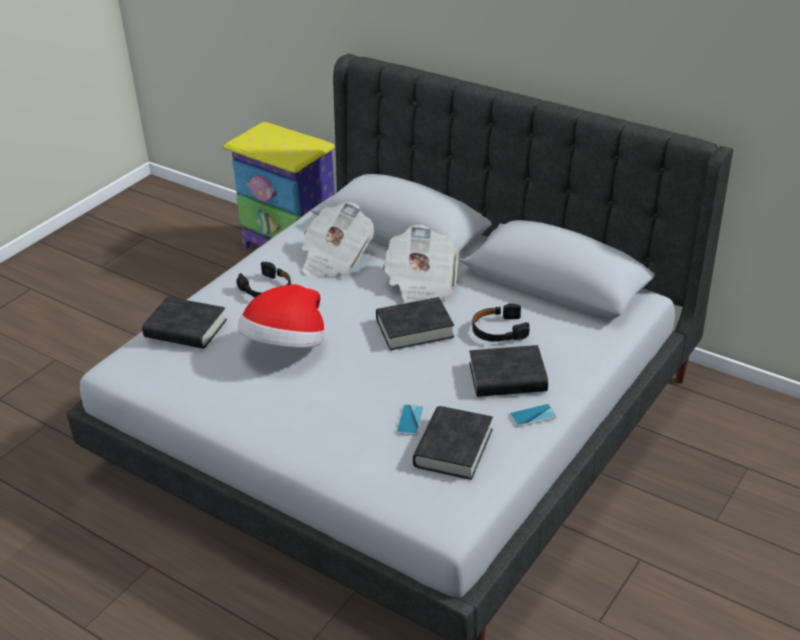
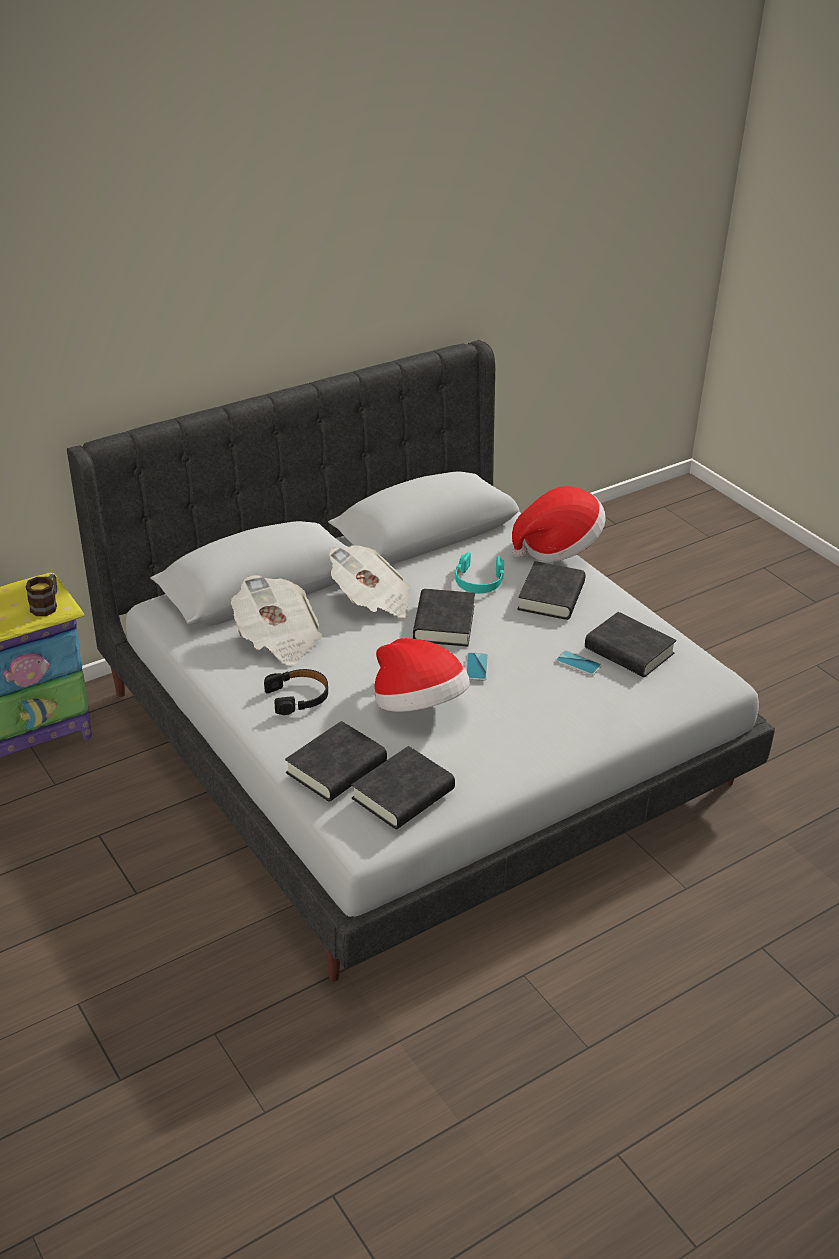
camera: 70 degrees left, 0 degrees up
black headphones [472,303,530,342] -> turquoise headphones [455,552,504,593]
phone [509,404,557,427] -> phone moved to [466,652,489,681]
none -> mug [26,574,57,616]
none -> black book [352,746,455,829]
none -> hat [512,486,606,562]

